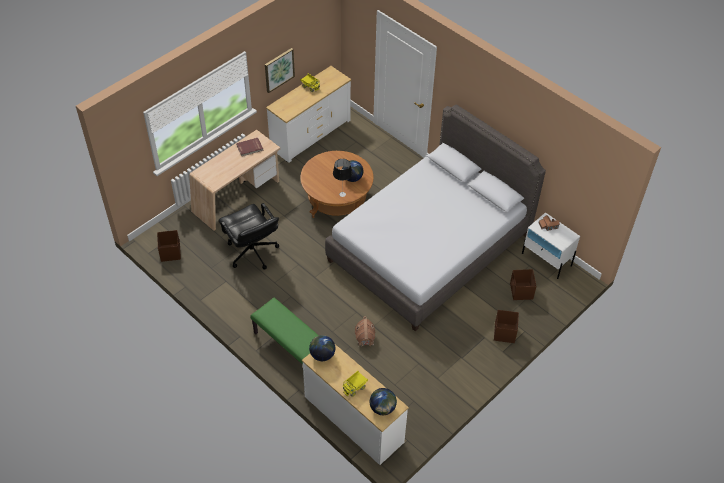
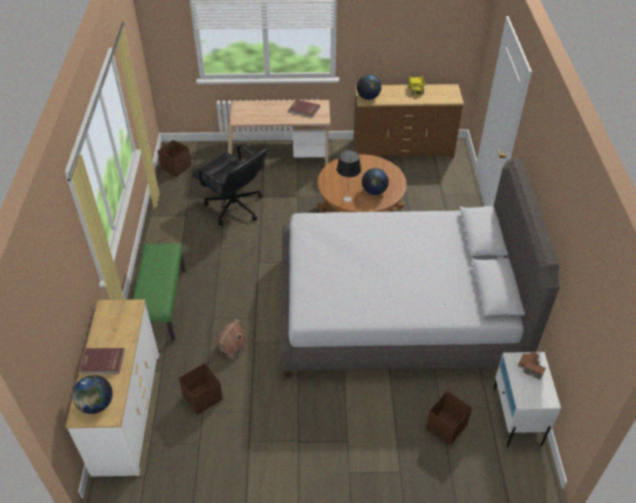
camera: 45 degrees right, 5 degrees down
black office chair [218,203,279,270] -> black office chair turned 60 degrees counterclockwise [192,145,267,226]
picture [265,48,295,93] -> none
white dresser [266,66,351,163] -> brown dresser [353,84,464,158]
globe [309,335,335,361] -> globe moved to [357,74,381,100]
toy truck [343,371,368,397] -> red book [80,348,125,374]
brown storage box [494,310,519,343] -> brown storage box moved to [179,363,223,415]

